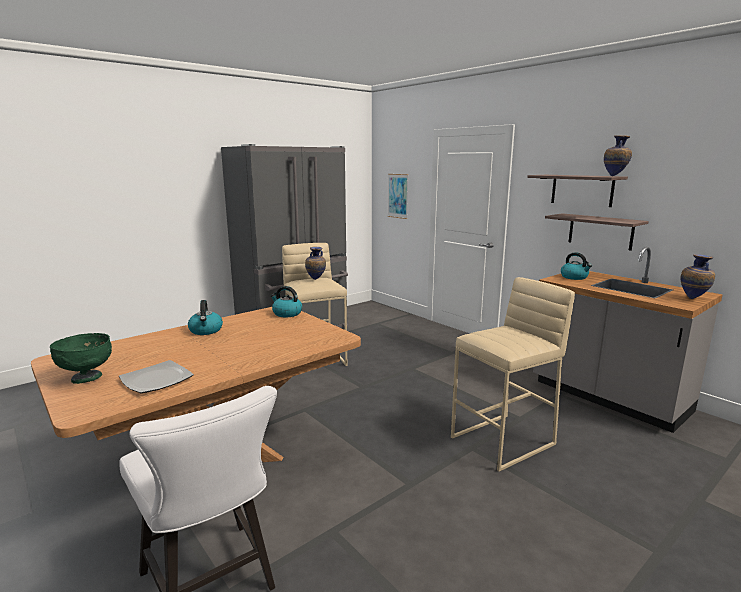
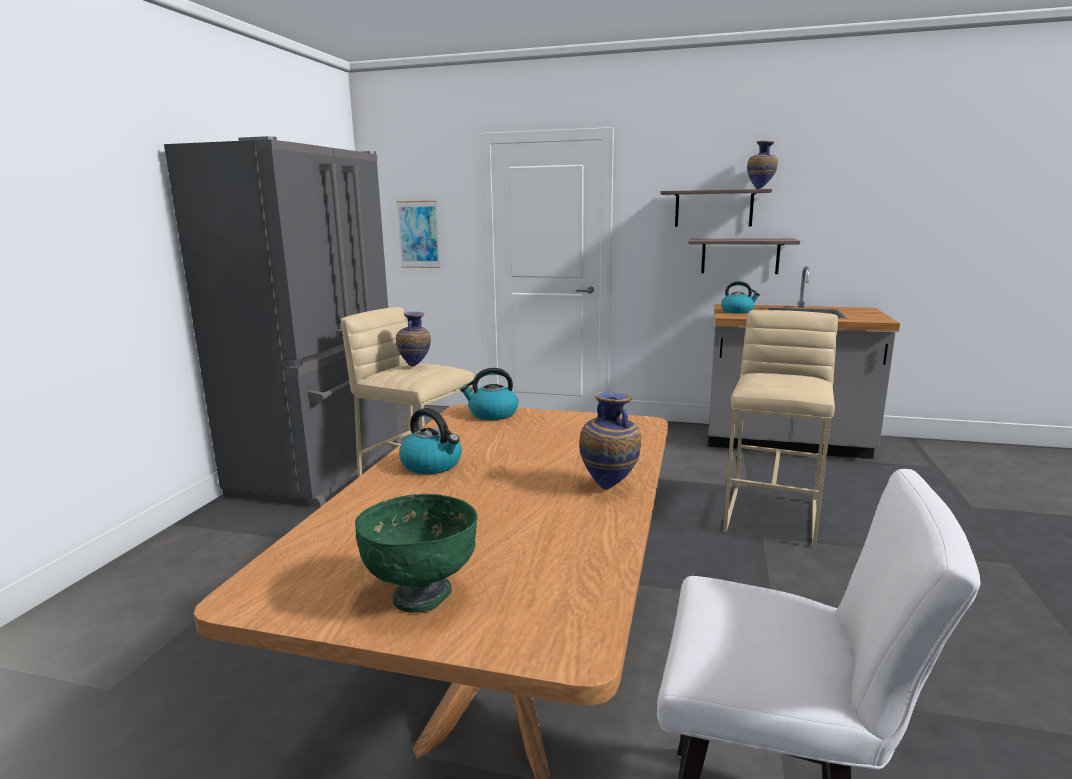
camera: 35 degrees left, 0 degrees up
plate [119,360,194,393] -> none
vase [680,254,715,299] -> vase moved to [579,392,641,490]

